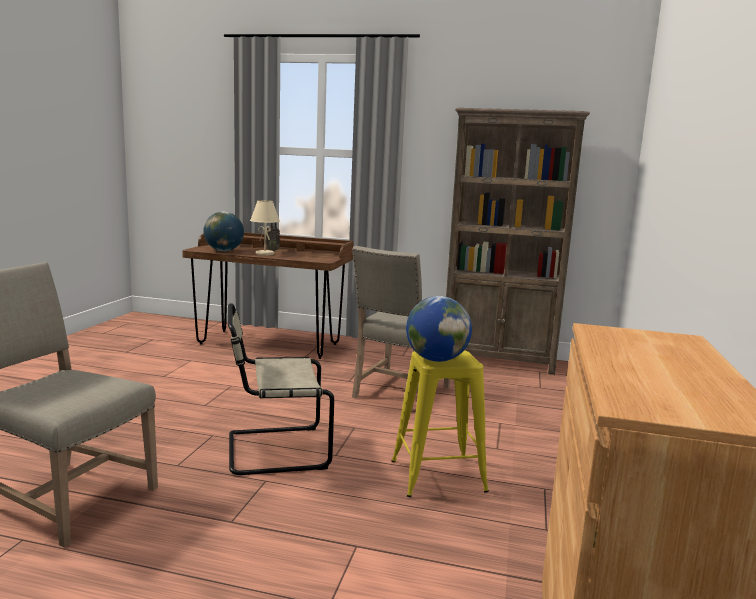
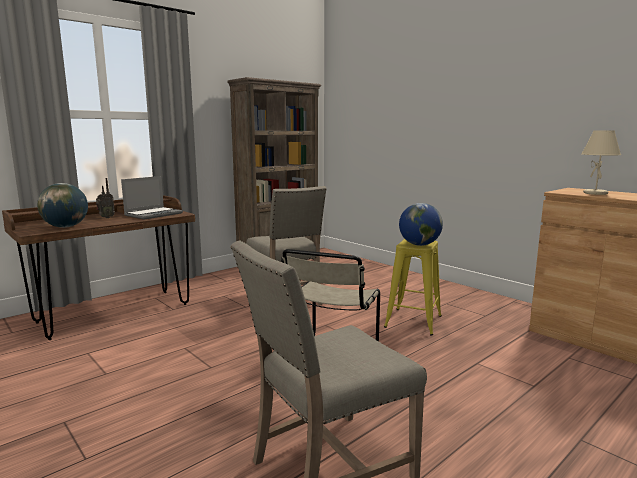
camera: 55 degrees left, 0 degrees up
beige table lamp [250,200,280,255] -> beige table lamp moved to [581,131,621,195]
none -> laptop [121,176,183,220]

